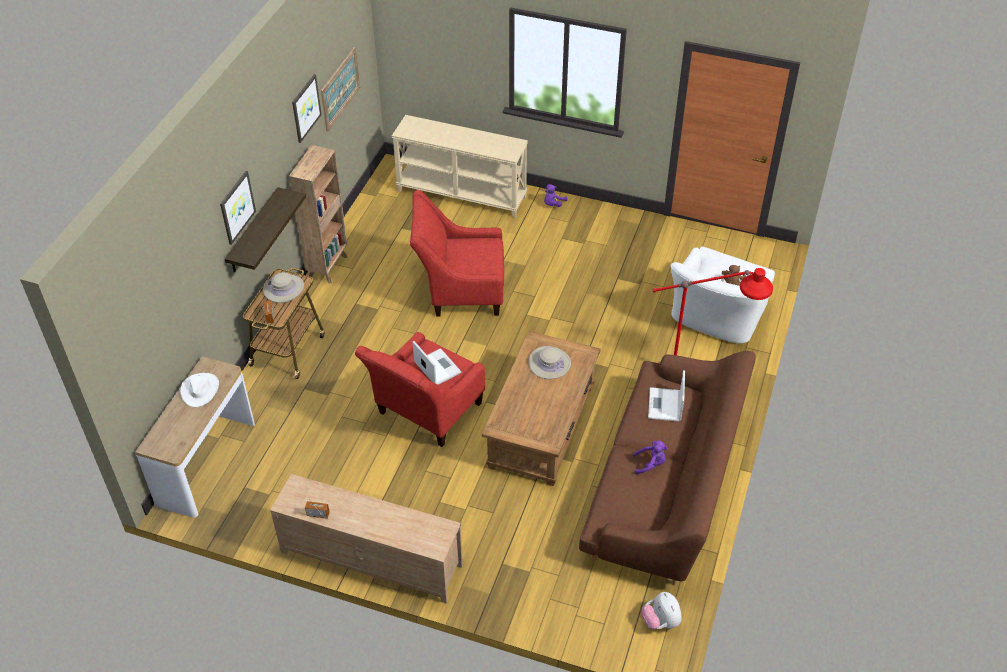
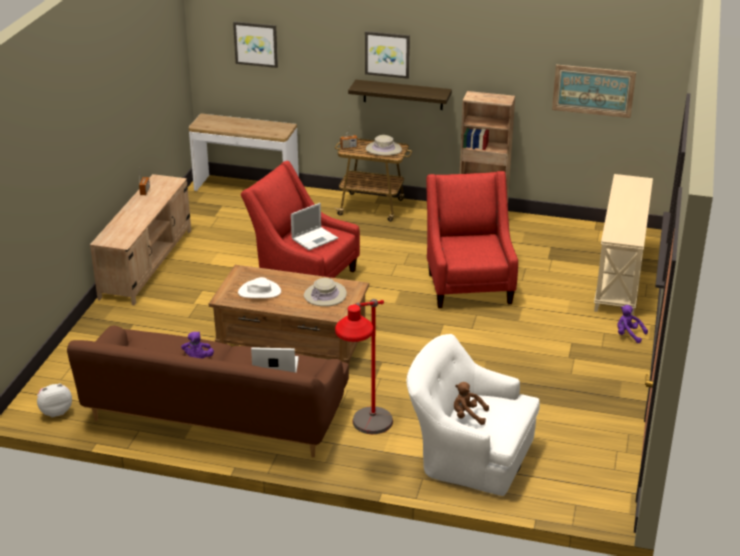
camera: 85 degrees right, 15 degrees down
white hat [180,373,219,407] -> white hat moved to [238,277,281,298]
picture [292,74,322,143] -> picture moved to [233,22,278,68]

